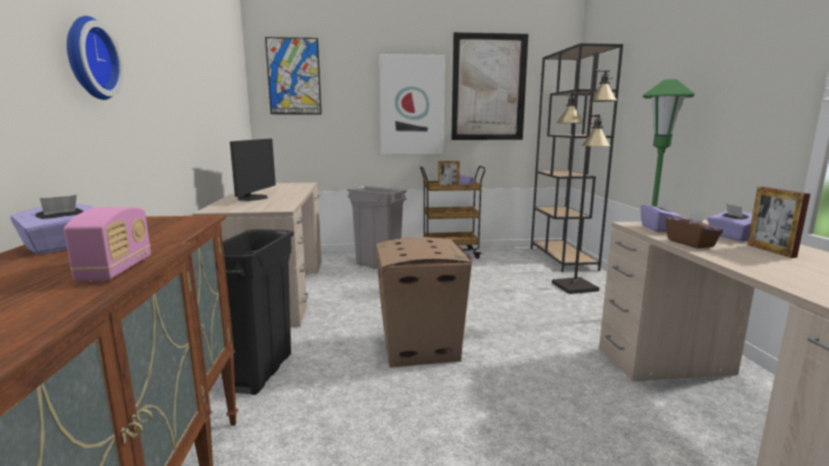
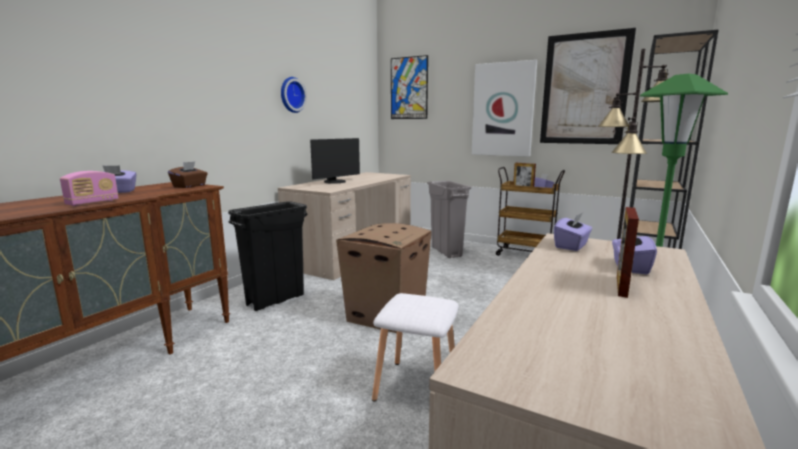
camera: 35 degrees right, 0 degrees up
wall clock [67,16,123,100] -> wall clock moved to [281,77,307,113]
brown tissue box [666,208,723,248] -> brown tissue box moved to [168,161,208,188]
none -> white stool [372,293,459,401]

